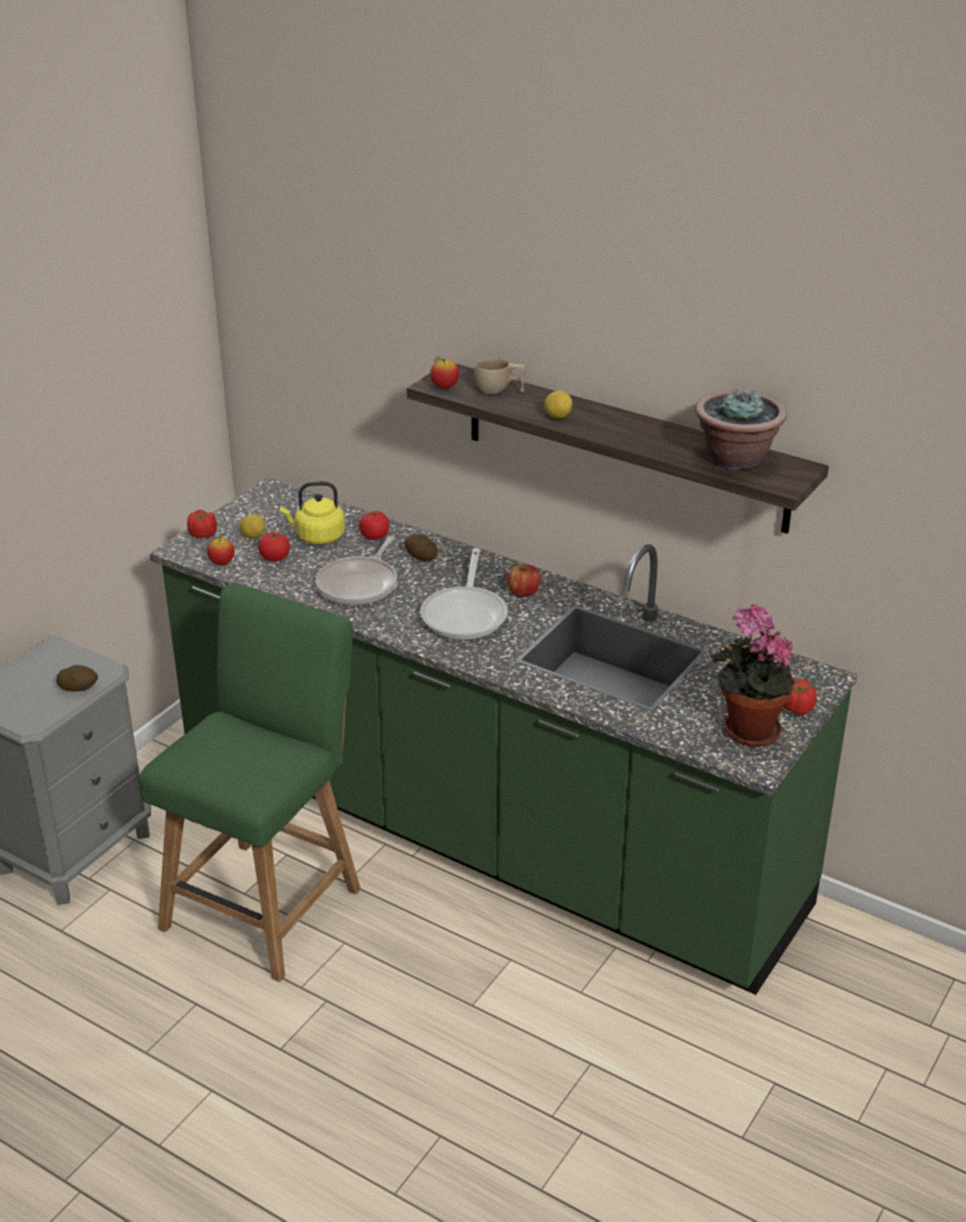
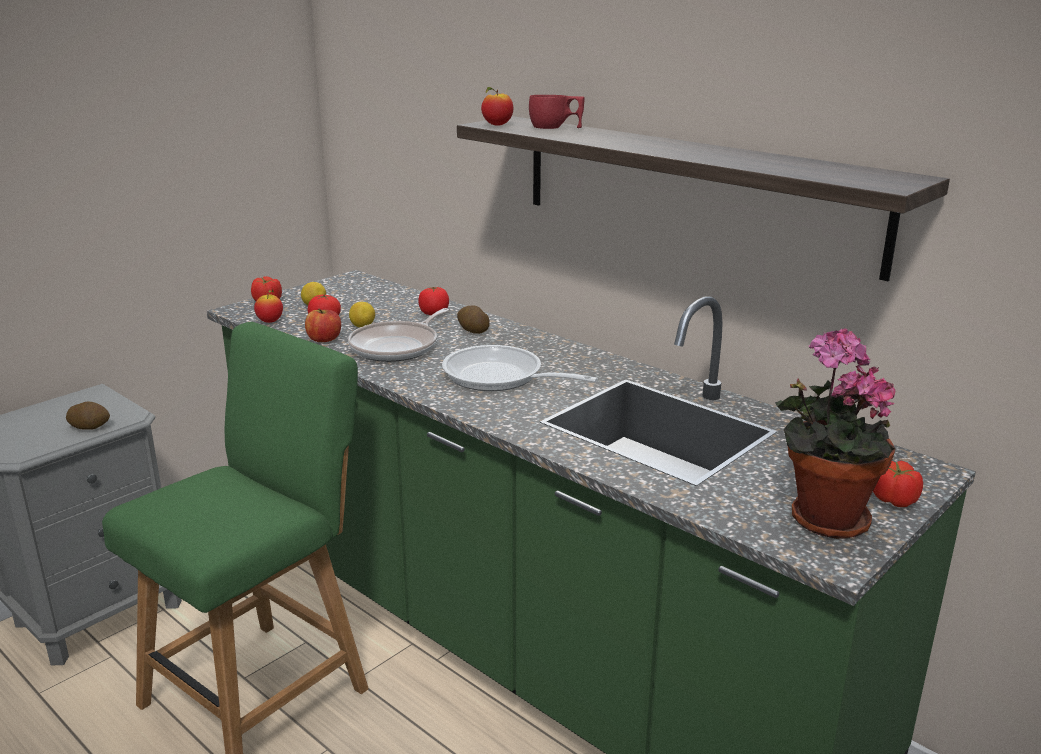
camera: 10 degrees right, 10 degrees down
yellow kettle [280,481,345,545] -> none
frying pan [420,548,508,640] -> frying pan turned 105 degrees clockwise [442,345,598,391]
beige cup [475,358,526,394] -> red cup [529,95,585,129]
apple [507,564,541,597] -> apple moved to [305,309,341,342]
lemon [544,391,573,418] -> lemon moved to [349,302,375,327]
potted plant [695,388,787,470] -> none

